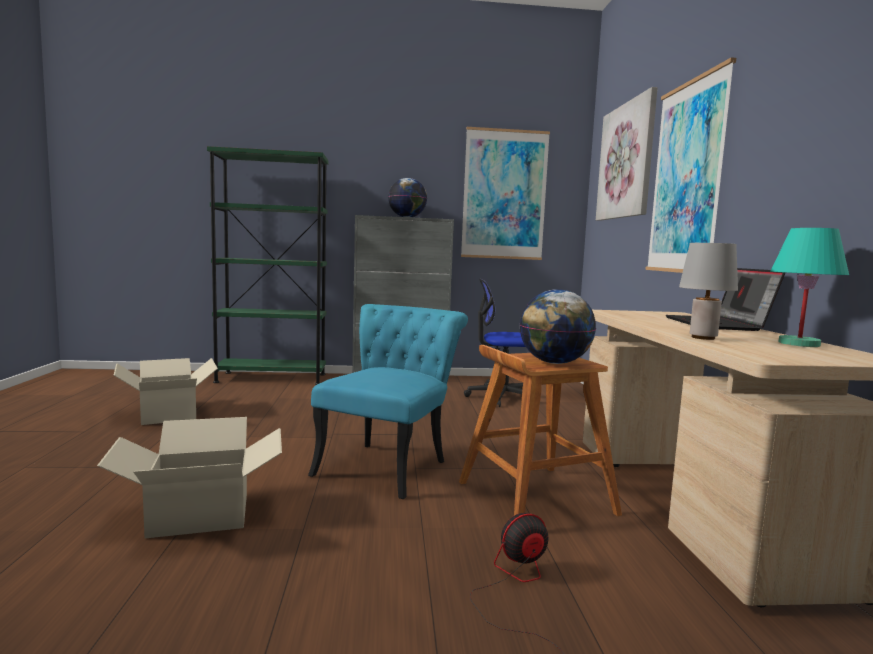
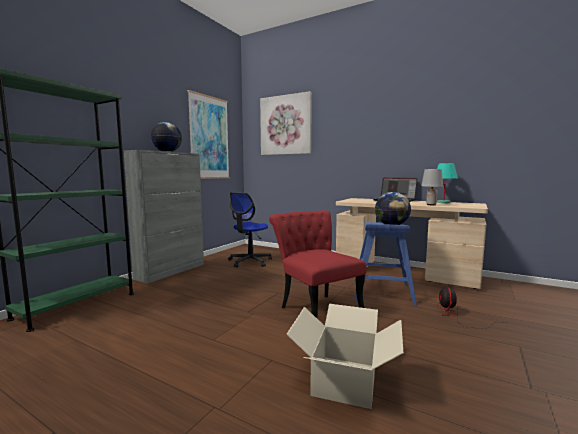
camera: 55 degrees left, 0 degrees up
cardboard box [114,358,218,425] -> none
turquoise chair [308,304,468,499] -> red chair [269,210,367,319]
brown stool [459,345,622,516] -> blue stool [354,222,417,305]
picture [645,57,736,273] -> none

